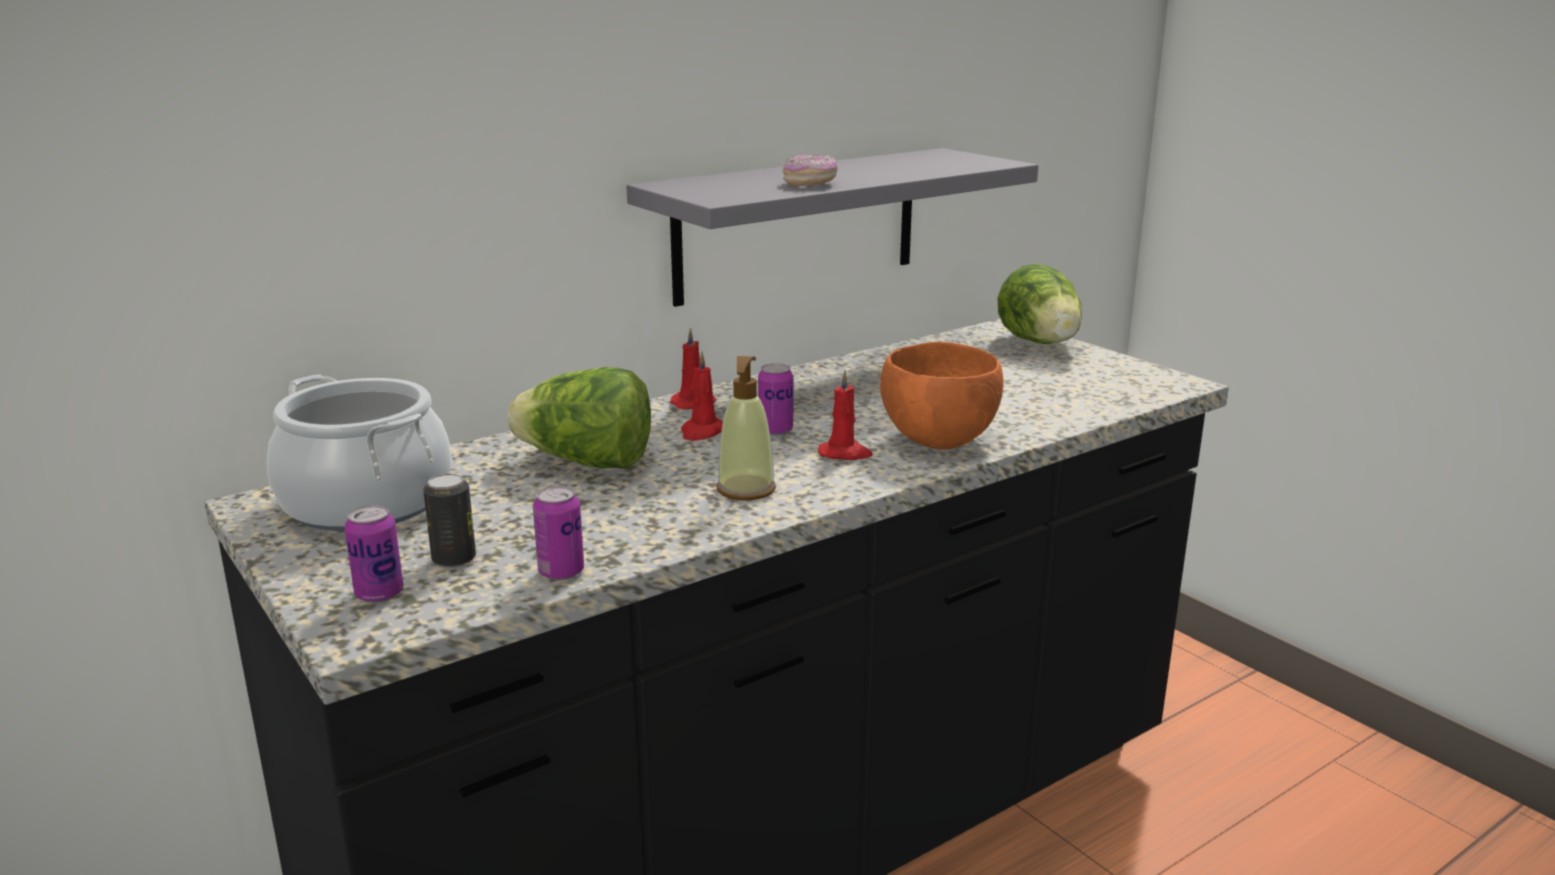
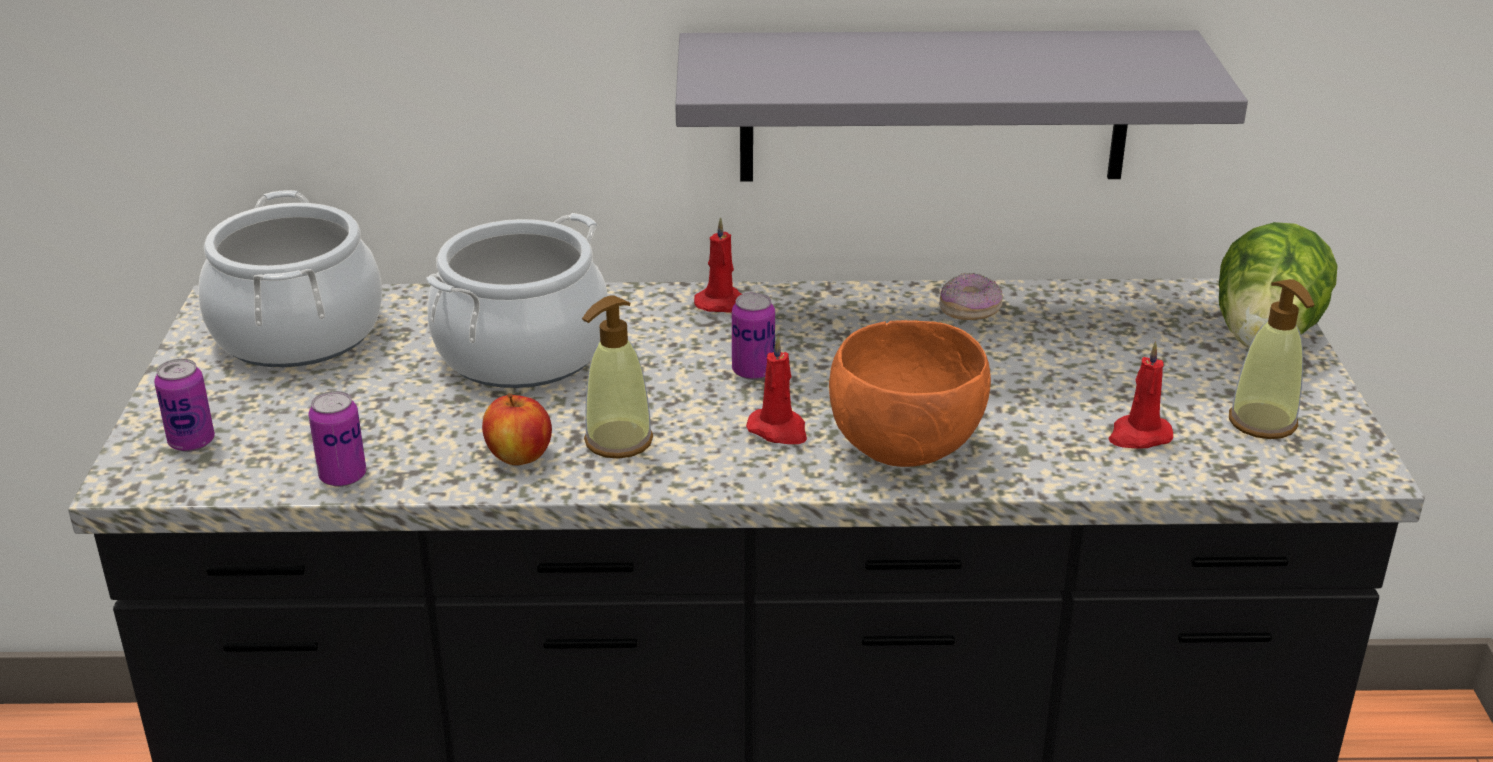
camera: 35 degrees right, 10 degrees up
can [423,474,476,568] -> none
lettuce [507,367,651,469] -> cooking pot [426,213,608,388]
red candle [681,351,723,441] -> red candle moved to [1108,341,1173,448]
donut [782,154,838,186] -> donut moved to [939,273,1003,320]
none -> apple [482,393,552,465]
none -> soap dispenser [1229,279,1314,439]

